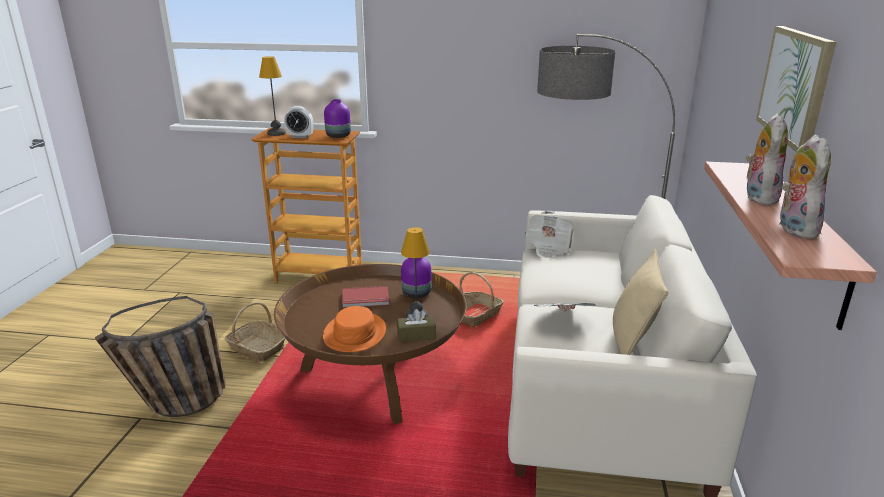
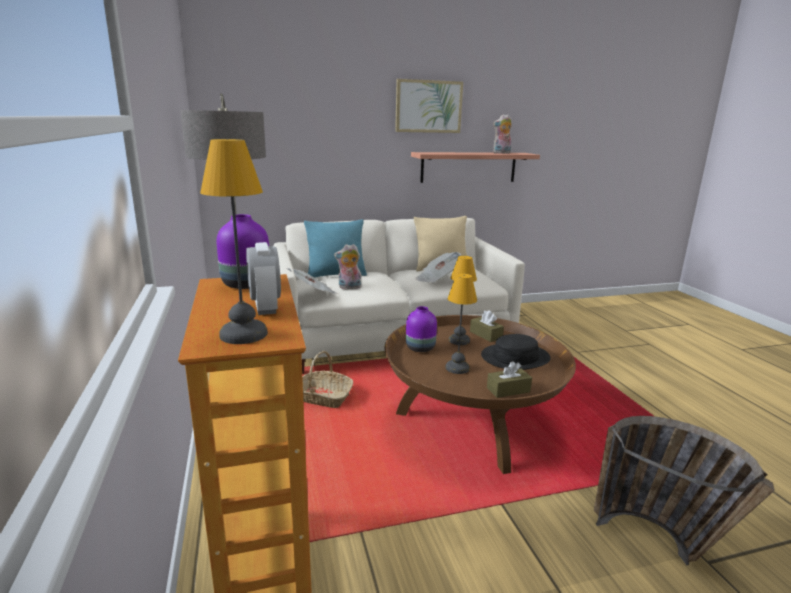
camera: 115 degrees left, 5 degrees down
basket [225,302,286,362] -> none
orange hat [323,306,386,352] -> black hat [481,334,550,370]
red book [342,286,389,308] -> table lamp [446,273,477,374]
plush toy [746,113,788,205] -> plush toy moved to [334,244,362,289]
none -> turquoise pillow [304,219,367,278]
none -> brown tissue box [487,361,532,398]

